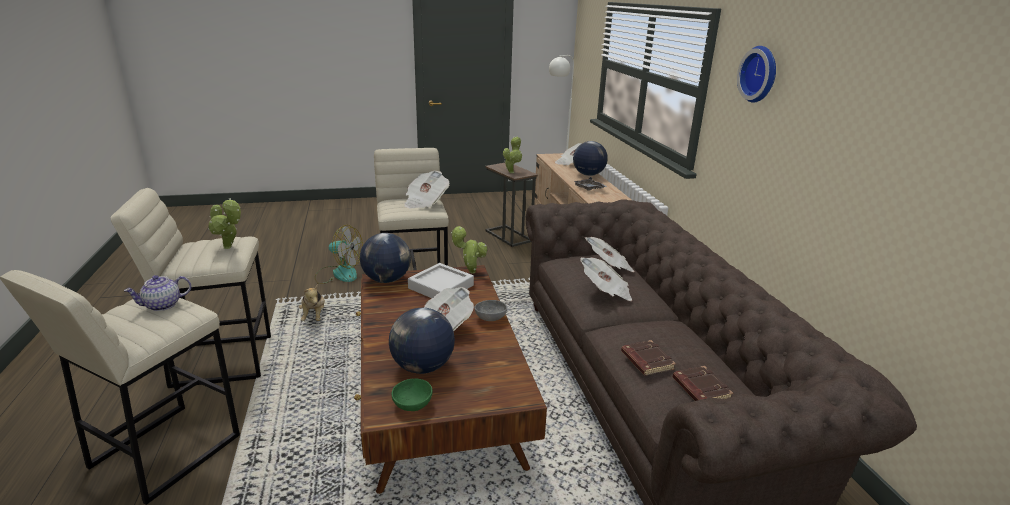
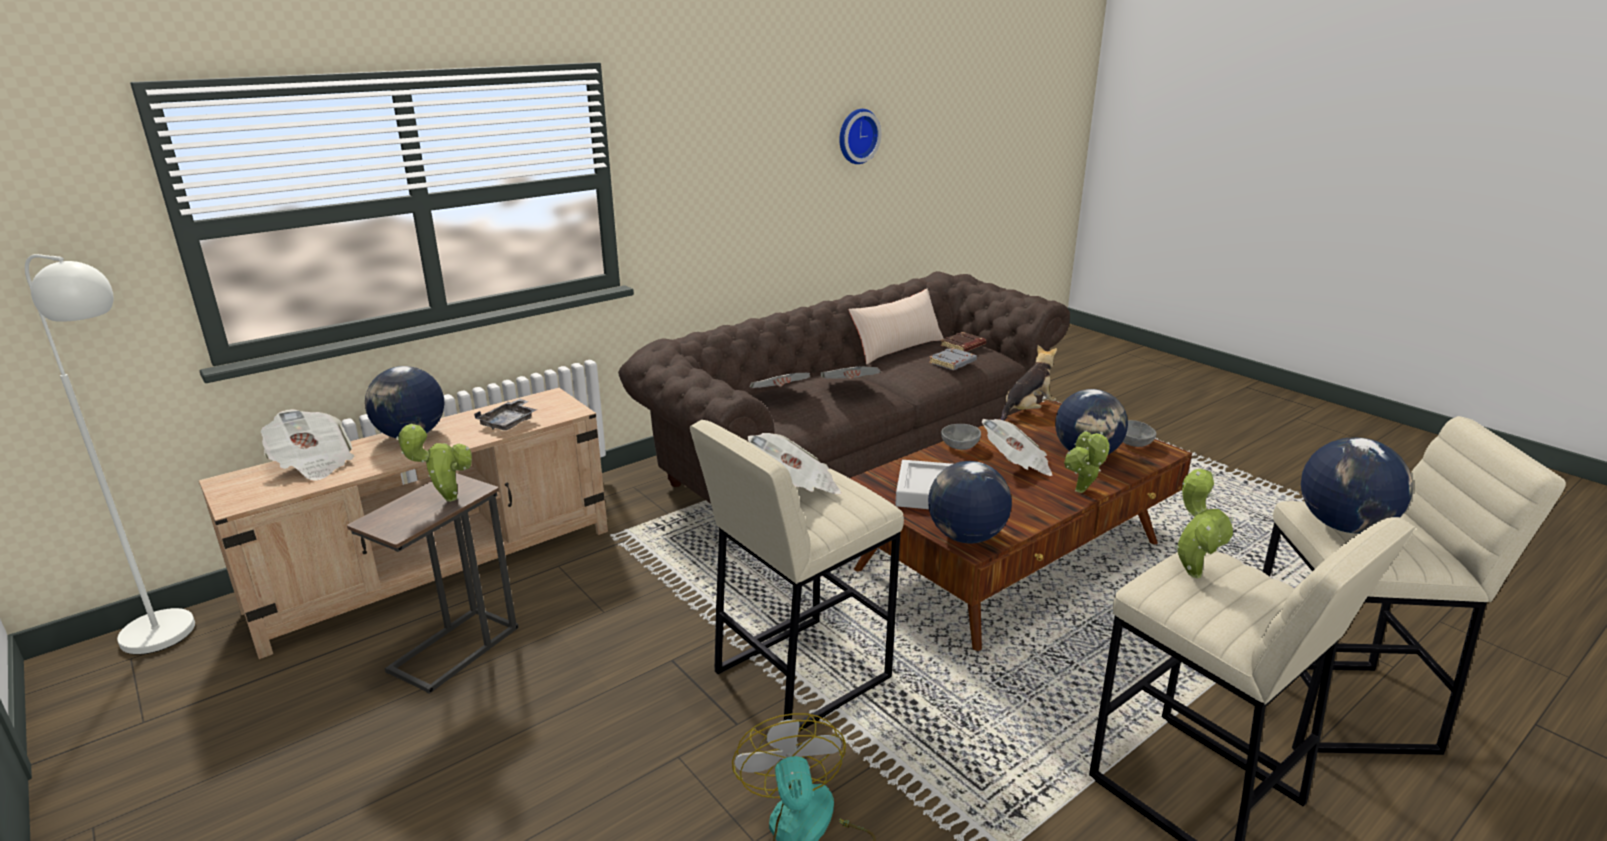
camera: 115 degrees left, 0 degrees up
teapot [124,275,191,311] -> globe [1301,437,1413,534]
plush toy [299,284,325,321] -> plush toy moved to [1000,345,1057,421]
green bowl [392,379,433,411] -> grey bowl [1123,420,1156,447]
potted plant [451,226,487,274] -> potted plant moved to [1064,431,1110,493]
brown book [621,340,676,376] -> grey book [929,348,977,370]
wall clock [737,46,776,103] -> wall clock moved to [839,109,881,164]
none -> beige pillow [849,289,944,365]

